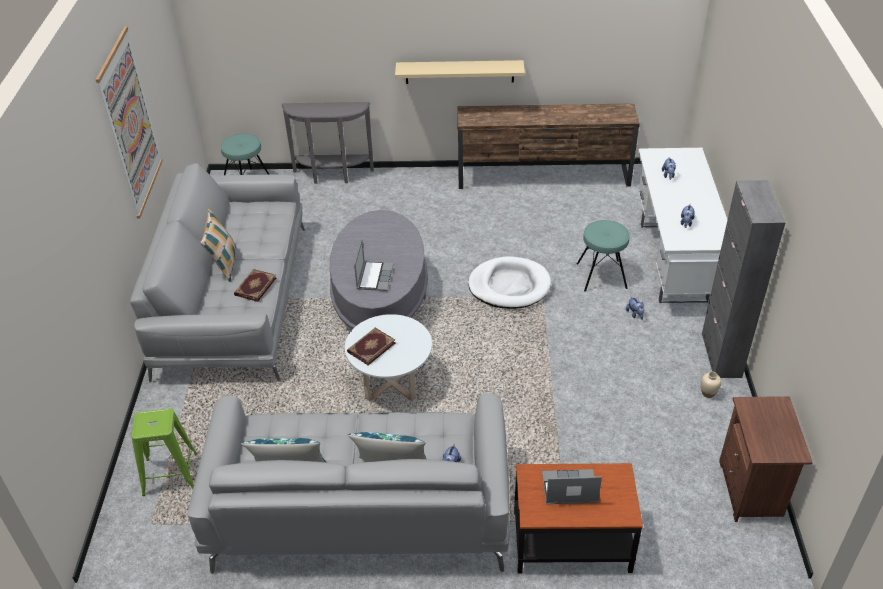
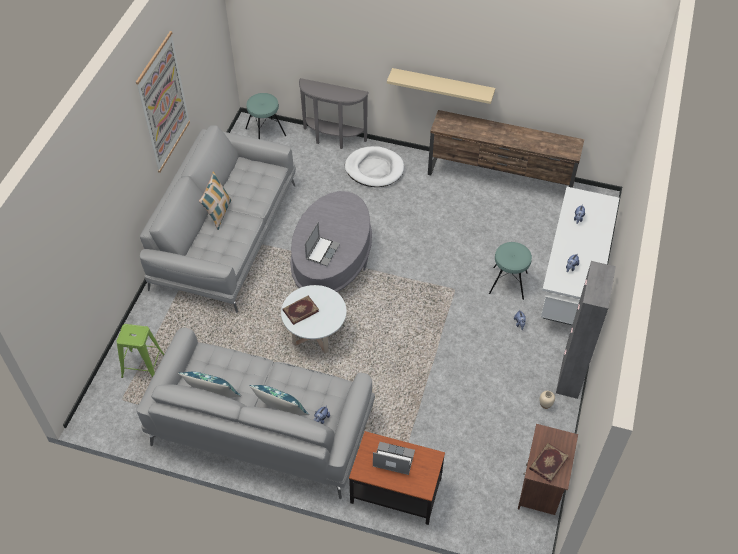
camera: 15 degrees right, 10 degrees up
book [234,269,276,302] -> book moved to [529,443,569,483]
white dog bed [468,256,551,309] -> white dog bed moved to [345,146,404,187]

